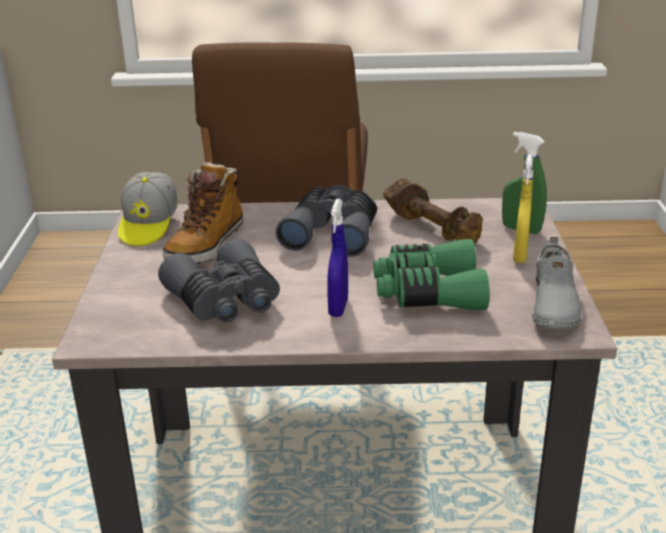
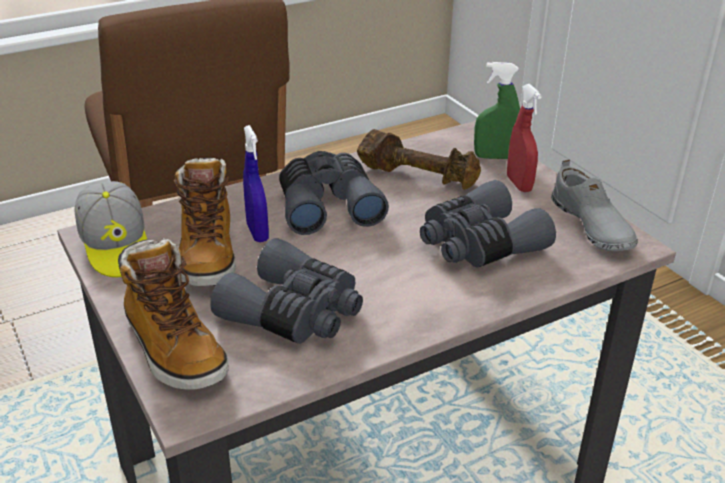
camera: 30 degrees left, 5 degrees up
blue spray bottle [327,199,348,317] -> blue spray bottle moved to [243,125,269,242]
green binoculars [373,239,490,310] -> grey binoculars [420,180,556,267]
yellow spray bottle [513,154,533,263] -> red spray bottle [507,84,542,192]
none -> boot [118,238,229,389]

